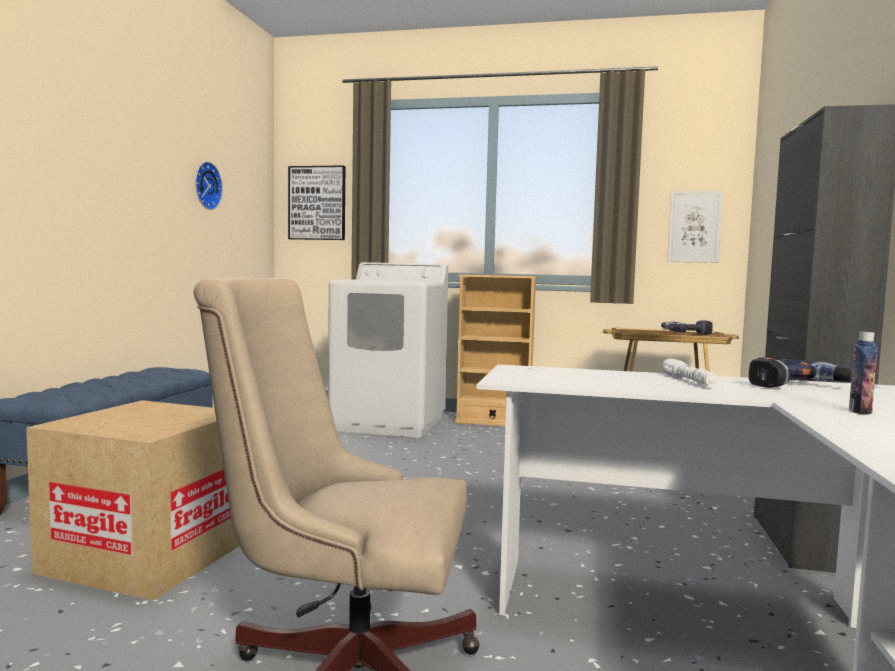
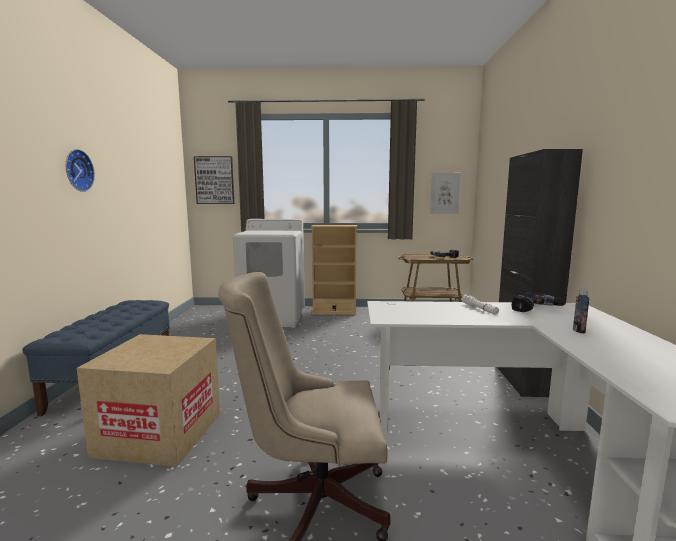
camera: 10 degrees left, 5 degrees up
wall clock [195,162,223,210] -> wall clock moved to [66,149,95,192]

